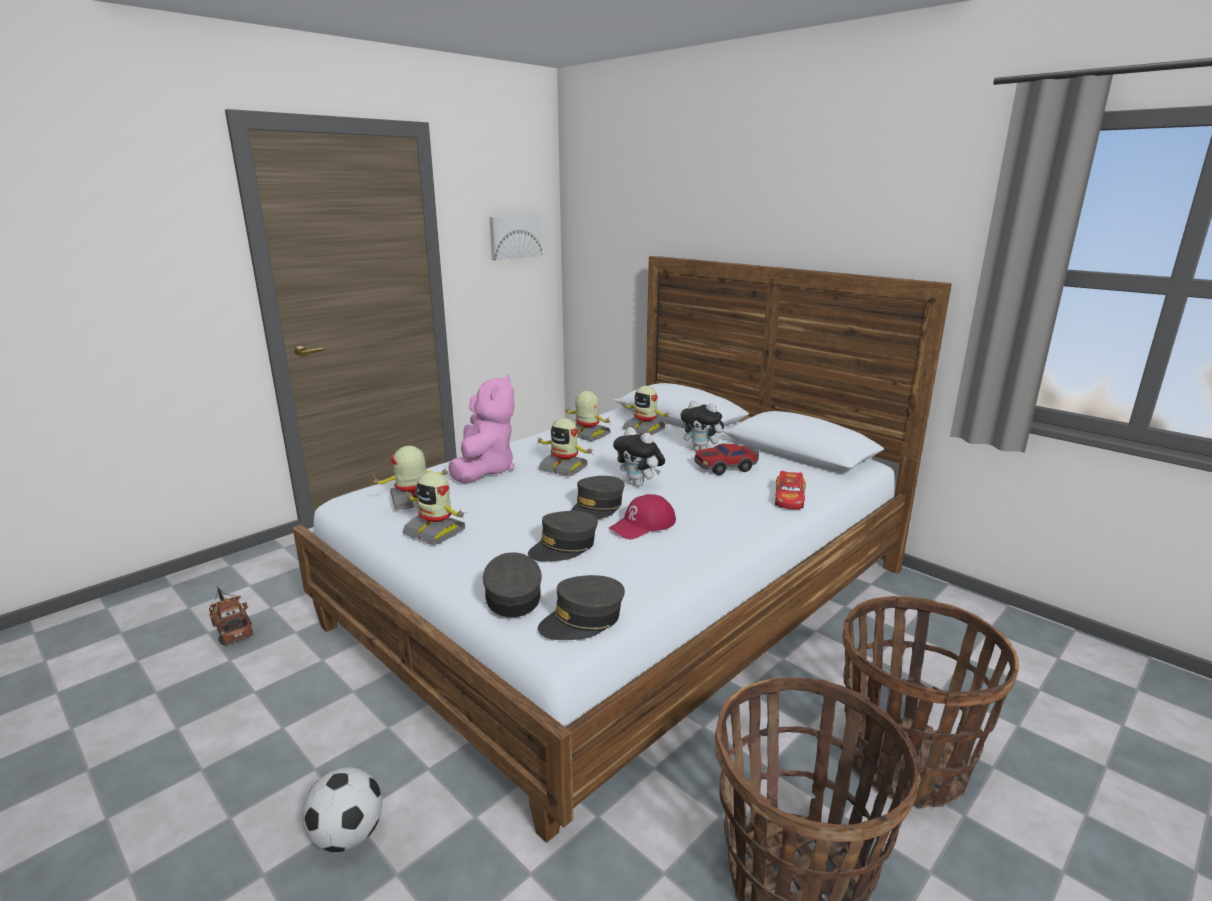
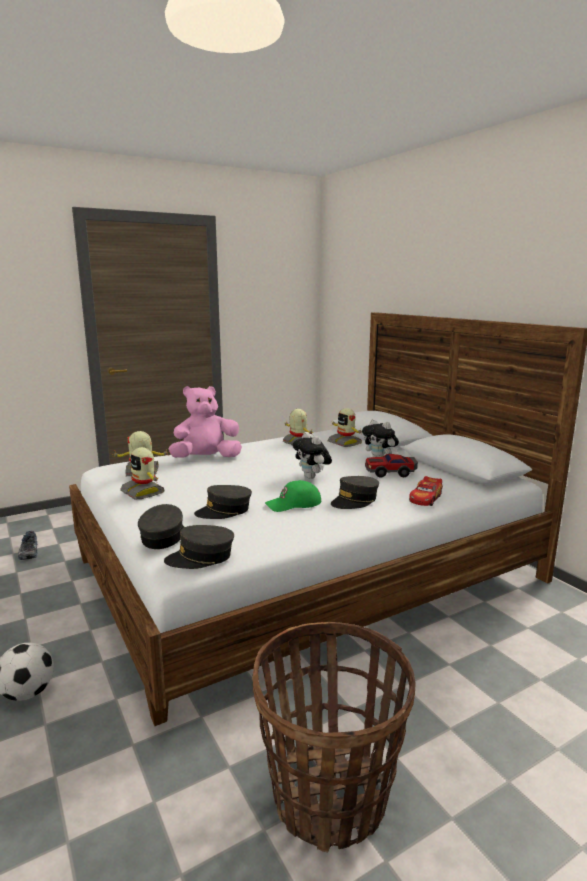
camera: 15 degrees right, 5 degrees down
toy truck [209,586,253,645] -> shoe [18,531,37,560]
pink plush toy [448,374,514,483] -> pink plush toy turned 135 degrees counterclockwise [168,386,242,458]
picture [489,215,542,260] -> none
toy robot [536,418,595,477] -> none
grey cap [571,476,625,519] -> grey cap moved to [331,476,379,509]
red cap [609,494,676,539] -> green cap [265,480,321,512]
basket [842,596,1019,808] -> none

